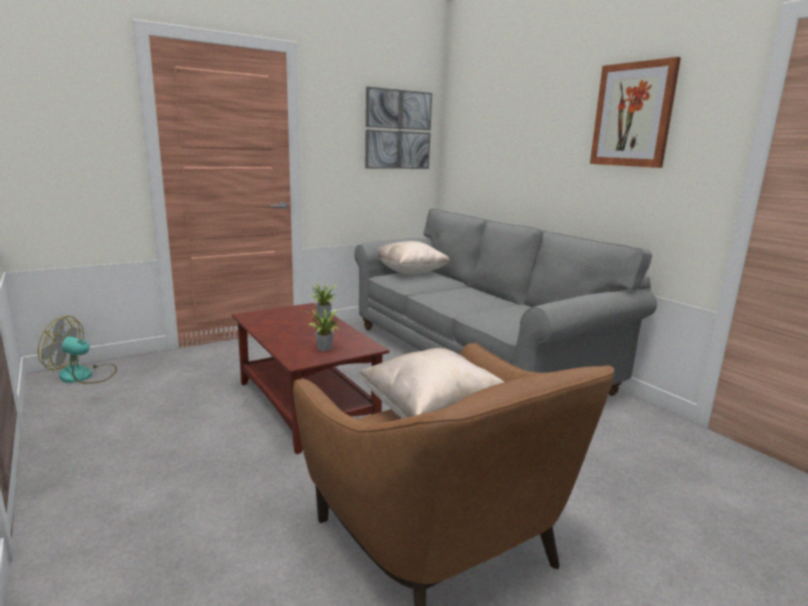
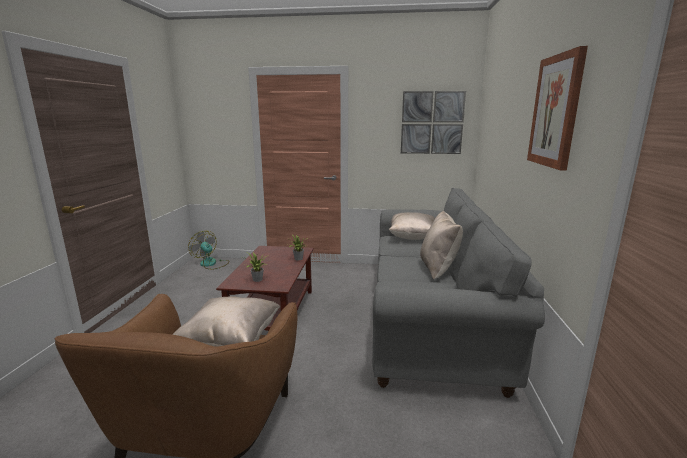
camera: 40 degrees right, 0 degrees up
none -> beige pillow [420,210,463,280]

